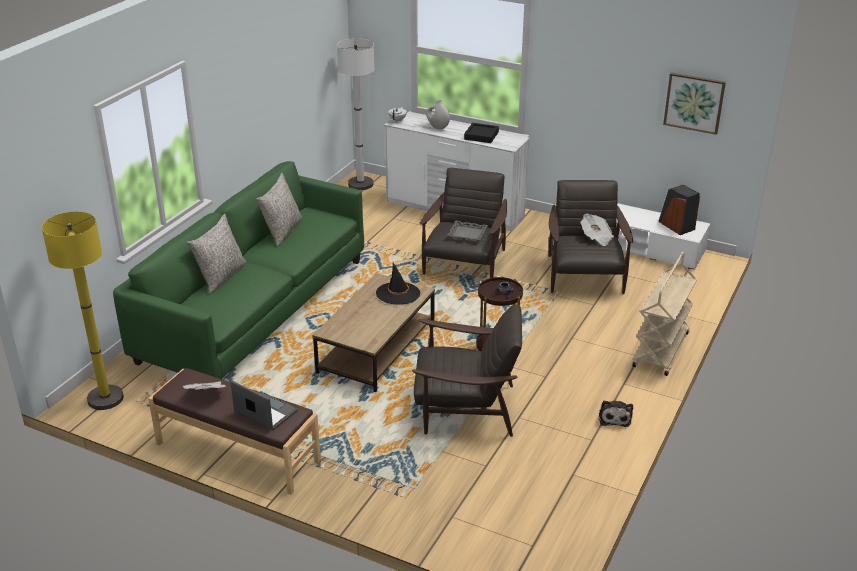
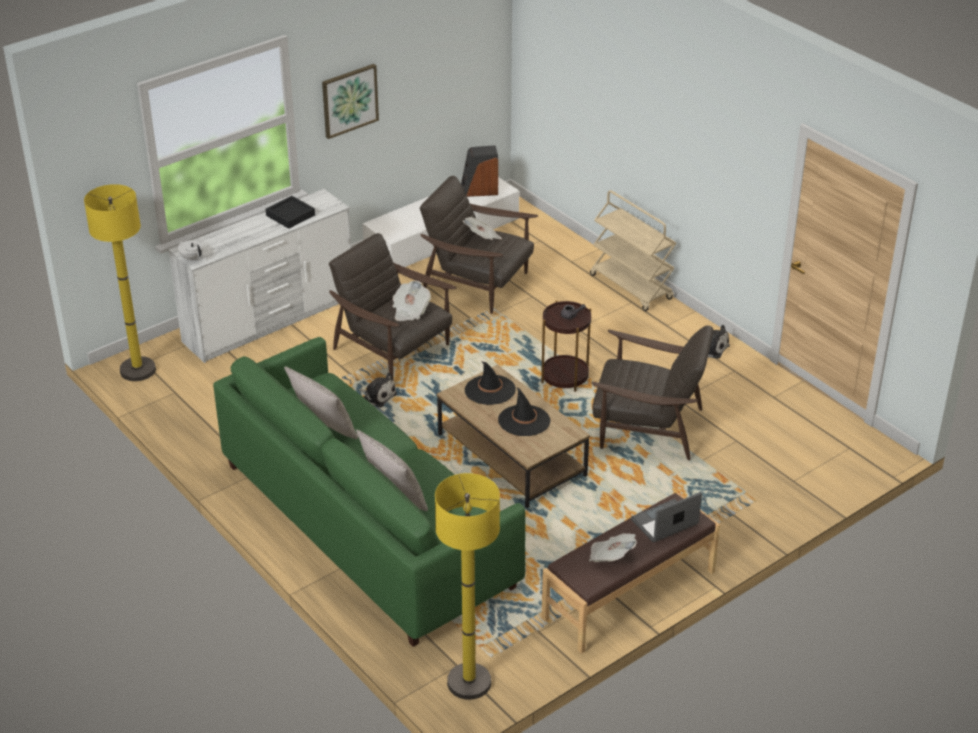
camera: 65 degrees left, 5 degrees up
white floor lamp [337,38,375,190] -> yellow floor lamp [84,184,156,381]
brown armchair [412,304,522,437] -> brown armchair turned 75 degrees clockwise [591,325,713,460]
white vase [426,100,450,129] -> none
grey tray [447,221,488,242] -> newspaper [392,280,431,321]
picture [663,72,726,135] -> picture moved to [322,64,379,139]
none -> plush toy [358,373,397,408]
none -> black hat [498,387,551,436]

